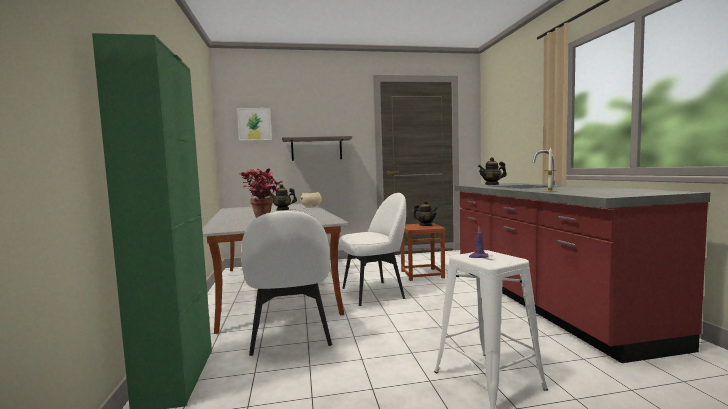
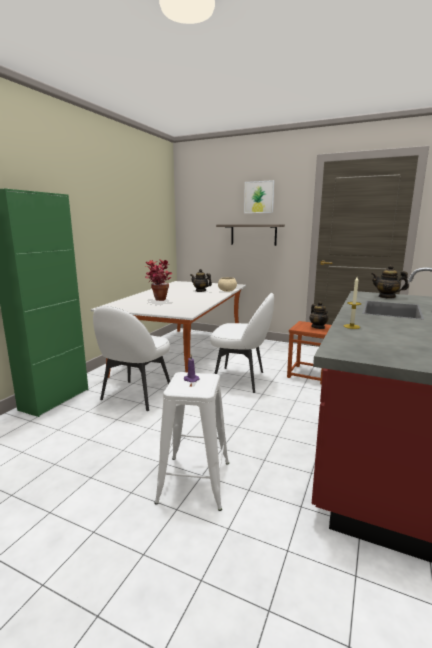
camera: 35 degrees right, 10 degrees up
picture [237,108,272,141] -> picture moved to [244,180,275,213]

